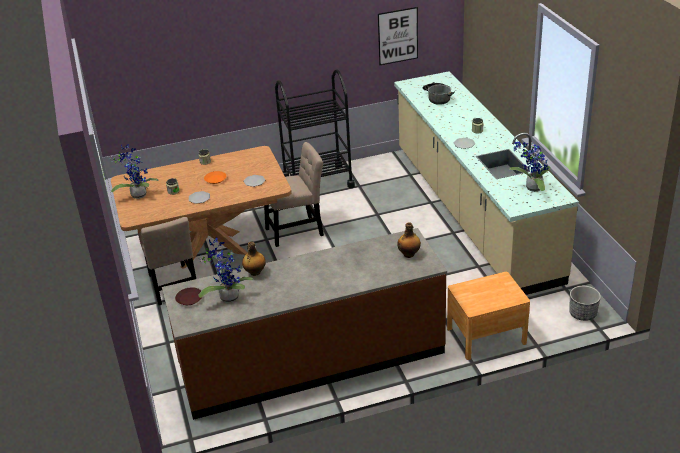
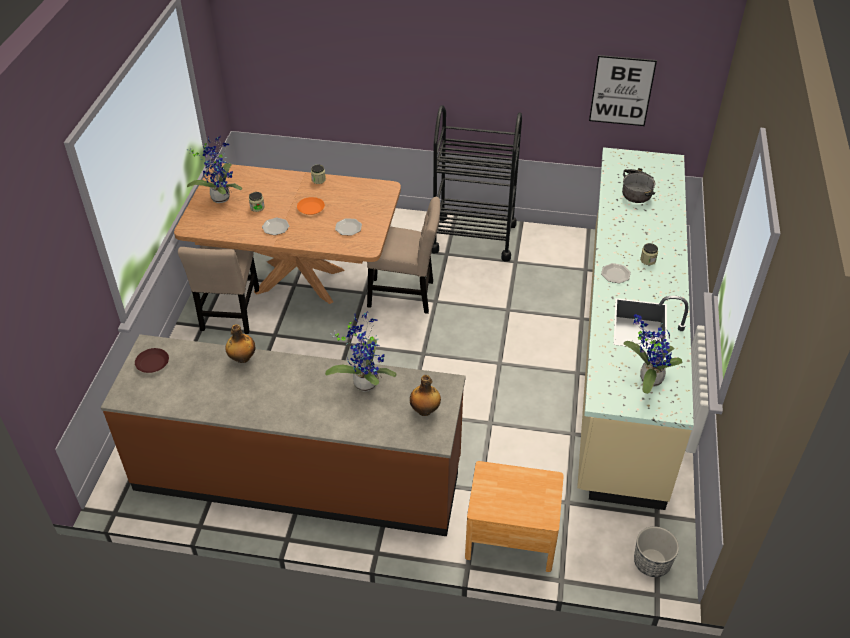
camera: 25 degrees right, 10 degrees up
potted plant [198,236,254,303] -> potted plant moved to [325,311,397,392]

